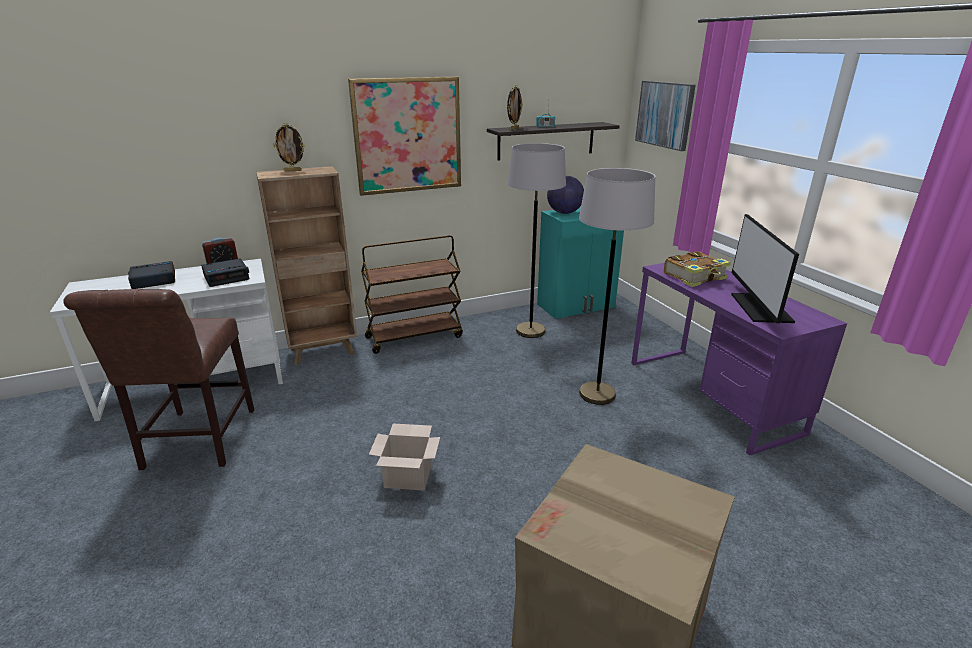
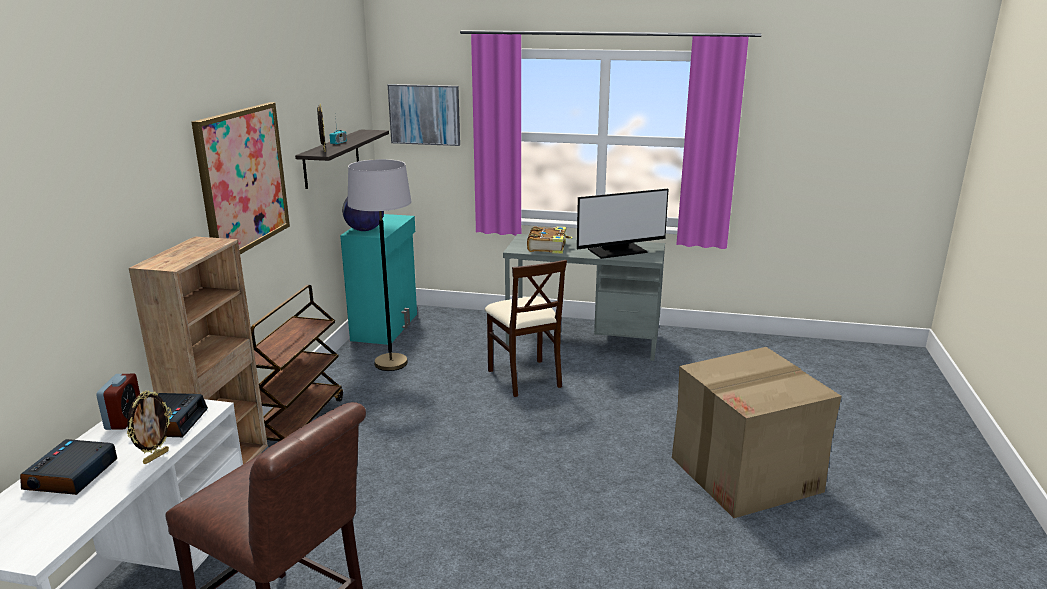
camera: 55 degrees left, 5 degrees down
picture frame [273,123,305,171] -> picture frame moved to [127,391,172,464]
cardboard box [369,423,440,491] -> none
grey floor lamp [579,168,655,405] -> beige chair [485,260,567,397]
purple desk [631,263,847,456] -> grey desk [503,234,665,361]
monitor [731,214,799,323] -> monitor turned 60 degrees counterclockwise [577,189,668,259]

